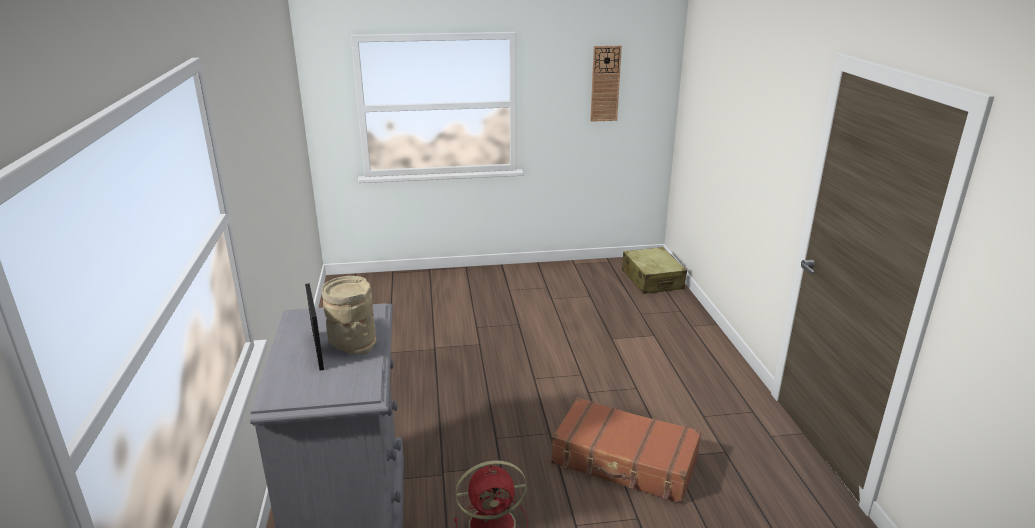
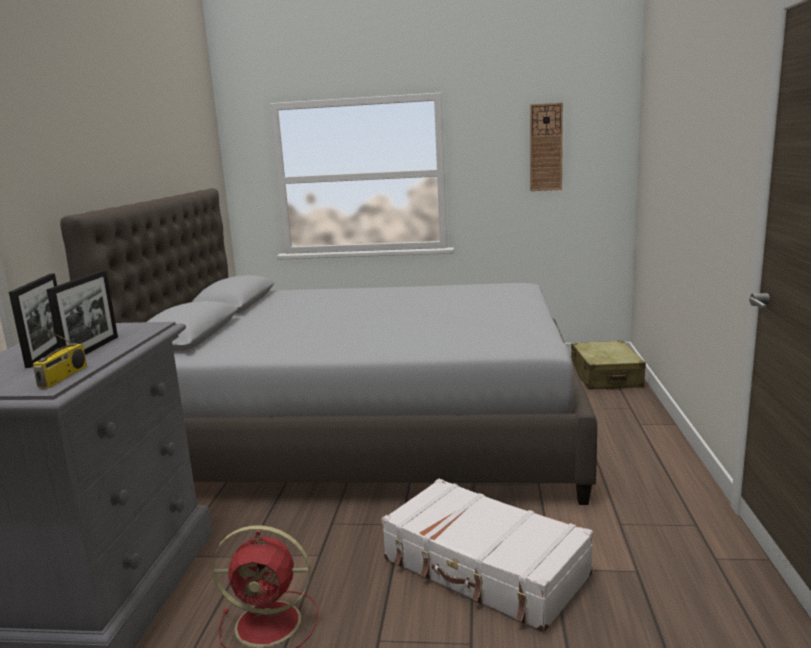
camera: 15 degrees right, 10 degrees down
beige vase [321,276,377,355] -> picture frame [46,270,118,355]
brown suitcase [551,397,701,504] -> white suitcase [382,479,593,632]
none -> radio [33,322,87,388]
none -> grey bed [60,188,597,505]

